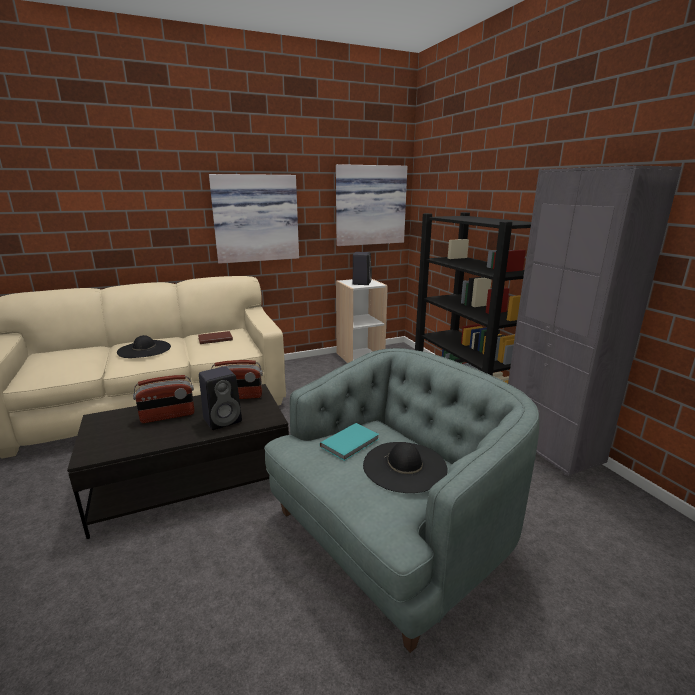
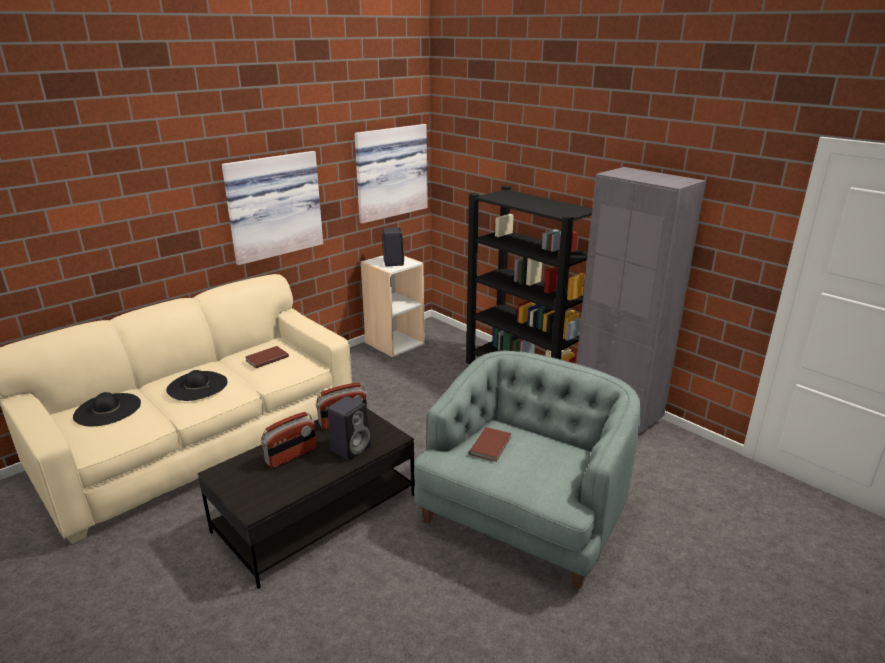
camera: 20 degrees left, 5 degrees up
turquoise book [320,423,379,461] -> brown book [469,427,511,462]
black hat [363,442,448,493] -> black hat moved to [73,392,141,426]

